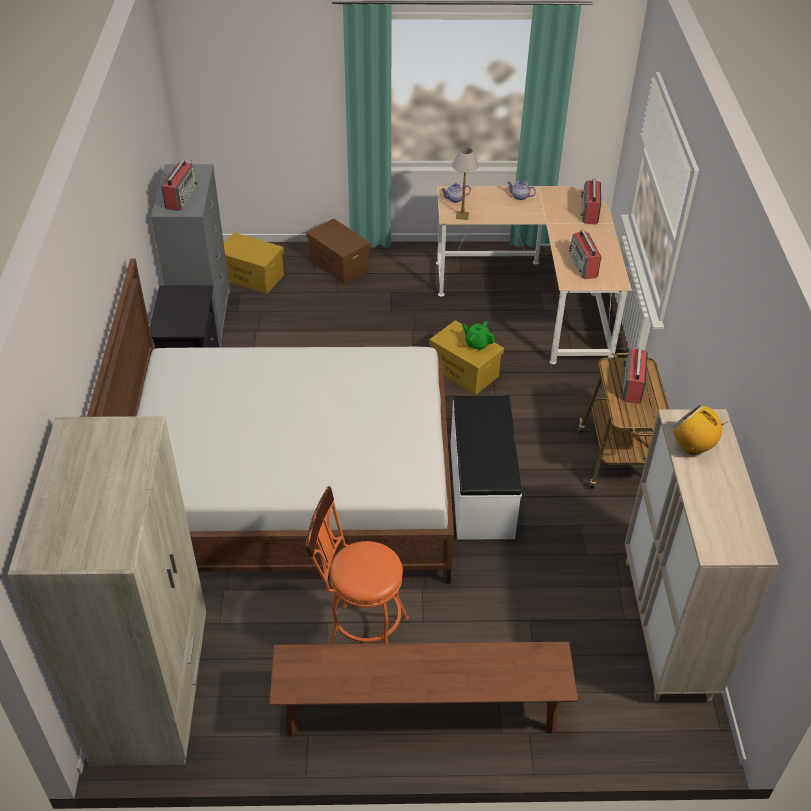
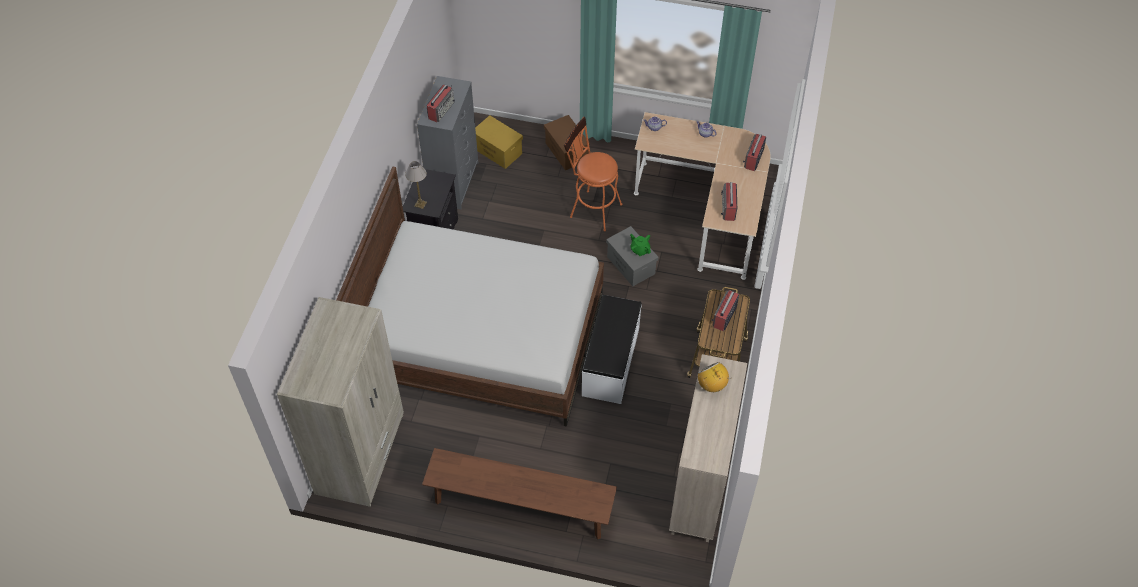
camera: 15 degrees right, 10 degrees up
orange stool [305,486,409,644] -> orange stool moved to [564,117,622,232]
yellow storage box [429,320,504,395] -> grey storage box [606,226,658,286]
table lamp [452,147,479,220] -> table lamp moved to [405,161,427,209]

